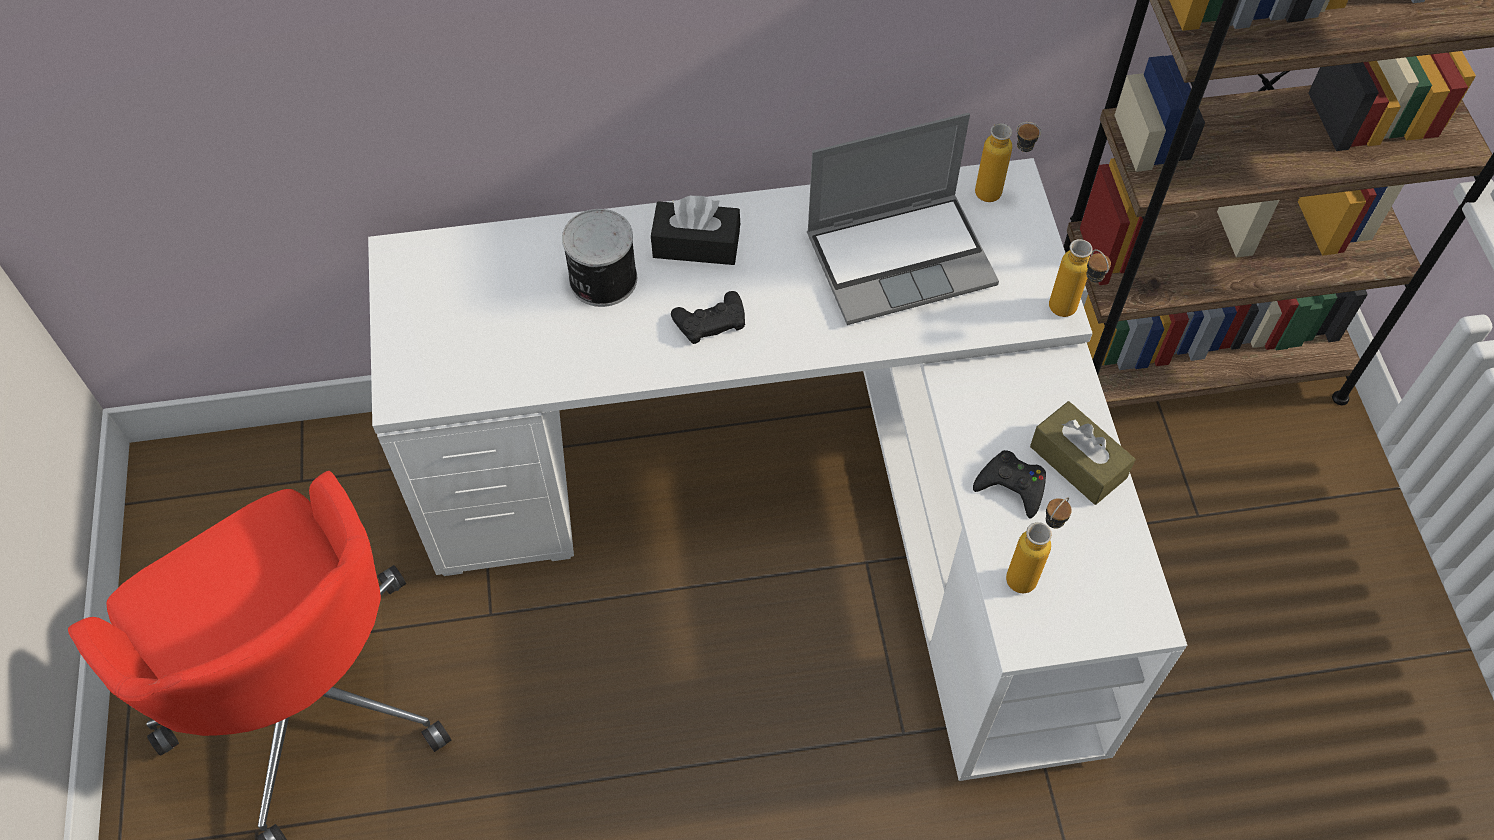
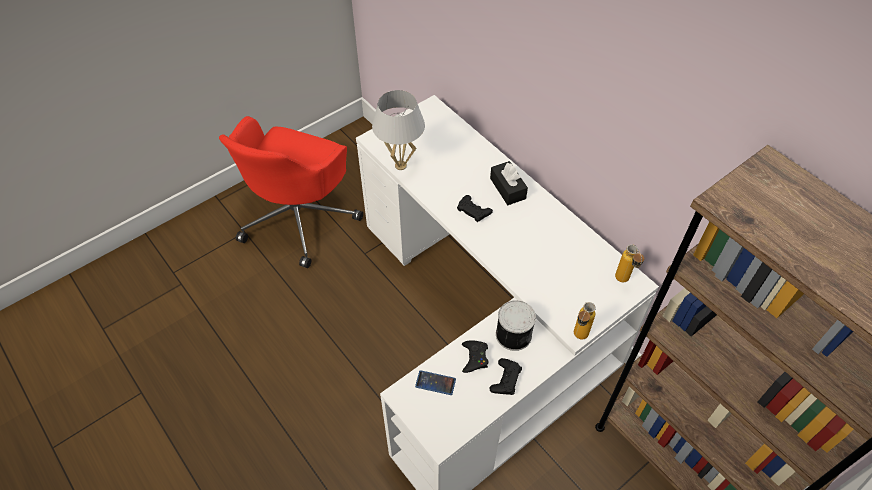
camera: 60 degrees right, 5 degrees down
can [562,209,637,307] -> can moved to [496,300,536,351]
laptop [807,113,999,325] -> none
bottle [1006,497,1072,593] -> phone [415,370,456,395]
brown tissue box [1030,401,1135,505] -> black game controller [489,358,522,395]
none -> white table lamp [372,90,425,170]

